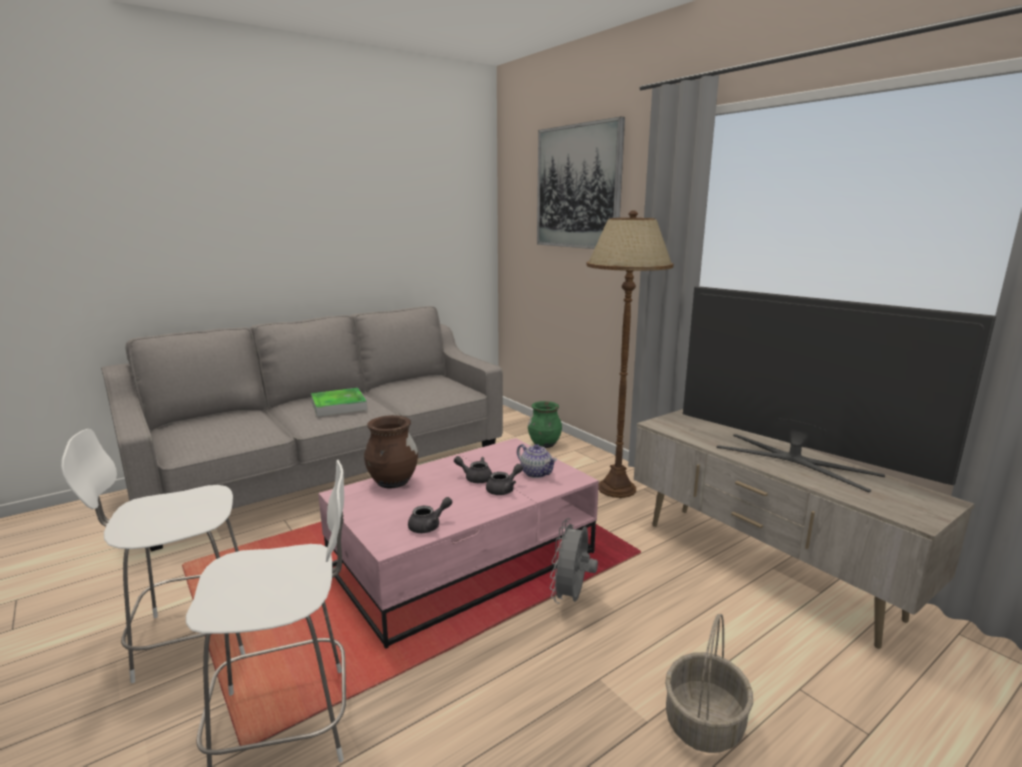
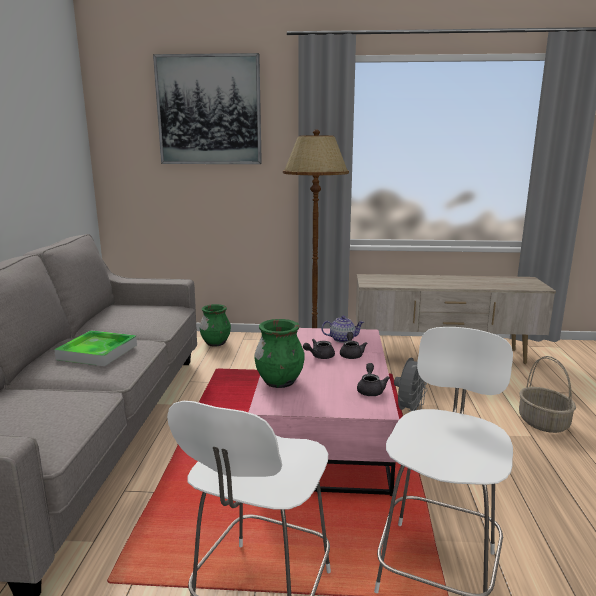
camera: 50 degrees left, 0 degrees up
brown vase [364,415,418,488] -> green vase [254,319,305,388]
grey fan [550,518,598,604] -> grey fan turned 120 degrees counterclockwise [394,357,428,411]
television [683,286,996,492] -> none

